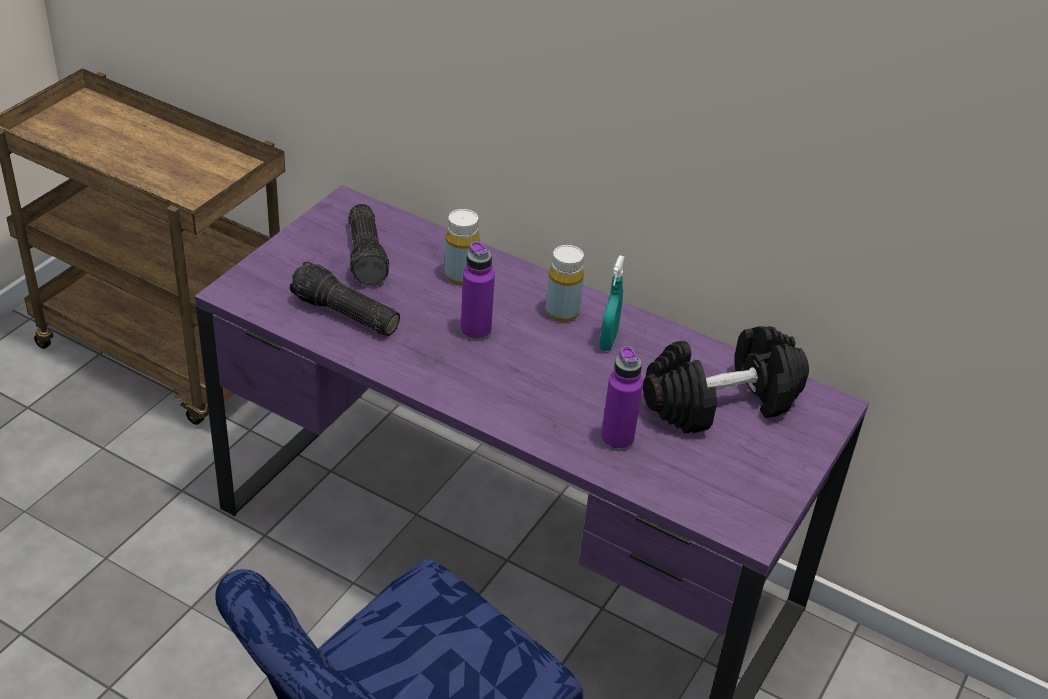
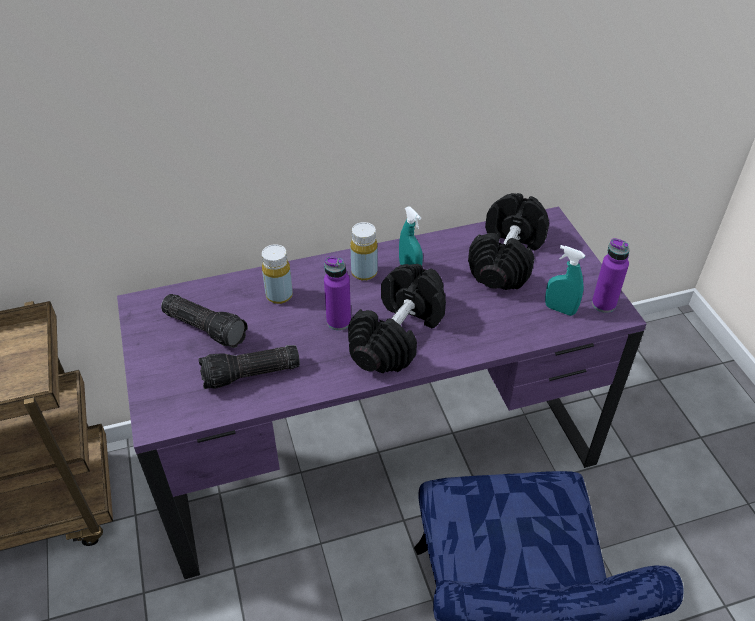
camera: 45 degrees left, 5 degrees up
purple bottle [601,346,643,451] -> purple bottle moved to [592,238,629,313]
none -> black dumbbell [348,264,446,373]
none -> turquoise spray bottle [545,245,585,316]

